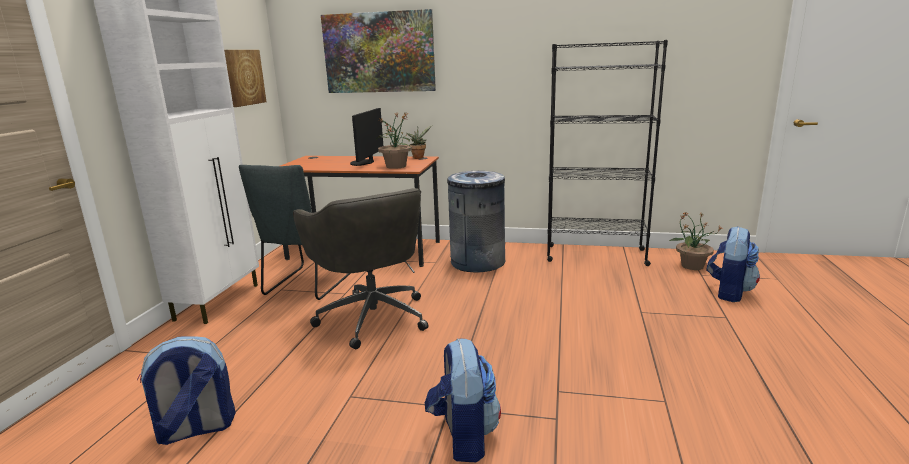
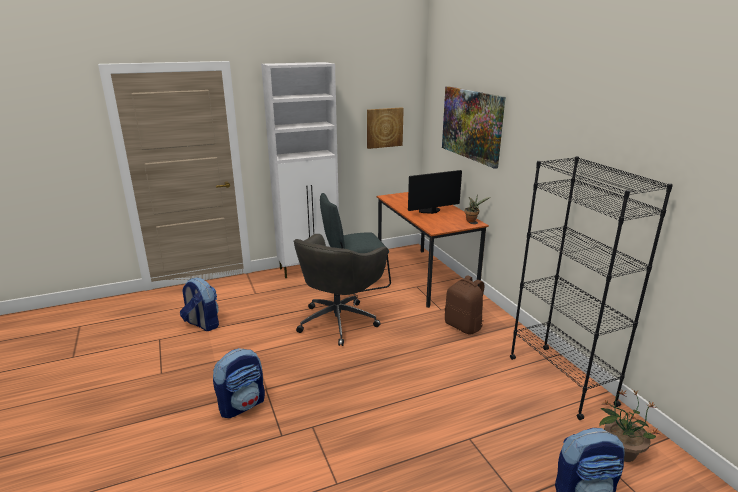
camera: 55 degrees right, 5 degrees up
potted plant [377,113,413,169] -> none
grey trash can [447,171,506,272] -> brown backpack [445,275,484,334]

